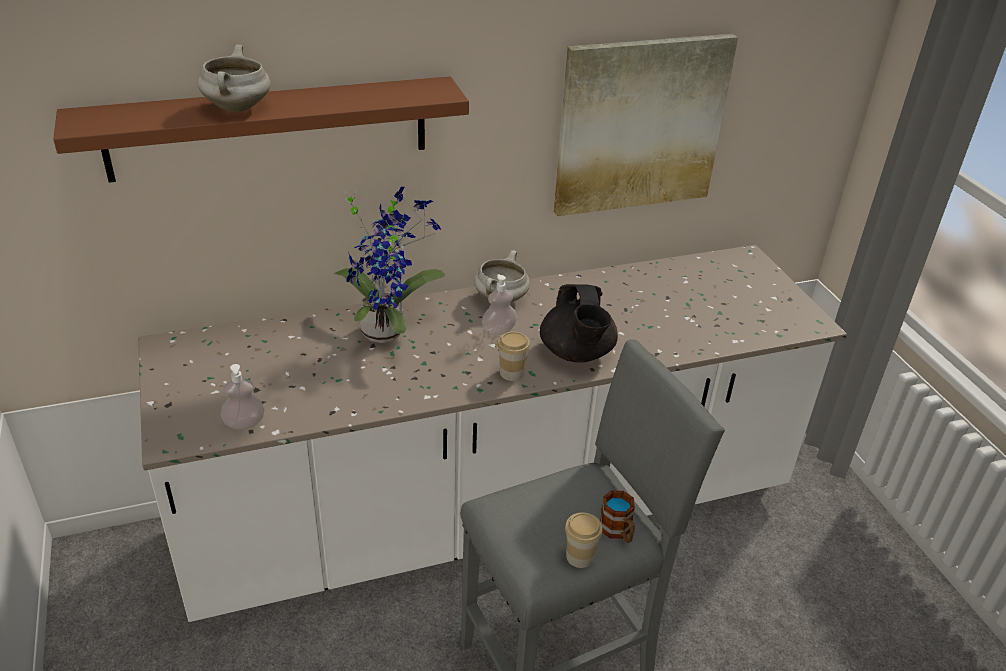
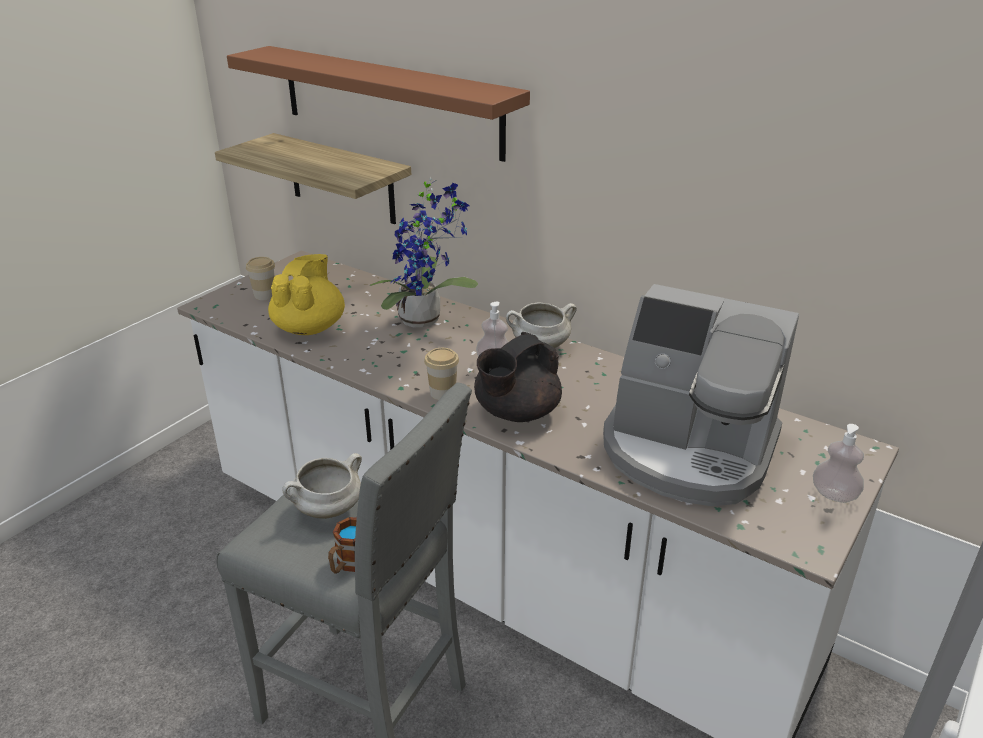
camera: 55 degrees right, 5 degrees down
white cooking pot [198,45,271,112] -> white cooking pot moved to [282,453,362,519]
soap dispenser [221,364,264,430] -> soap dispenser moved to [813,424,864,503]
picture [554,34,738,216] -> none
cup [565,512,603,568] -> cup moved to [246,257,275,300]
none -> shelf [215,133,411,224]
none -> yellow teapot [268,254,345,335]
none -> coffee machine [603,284,799,506]

